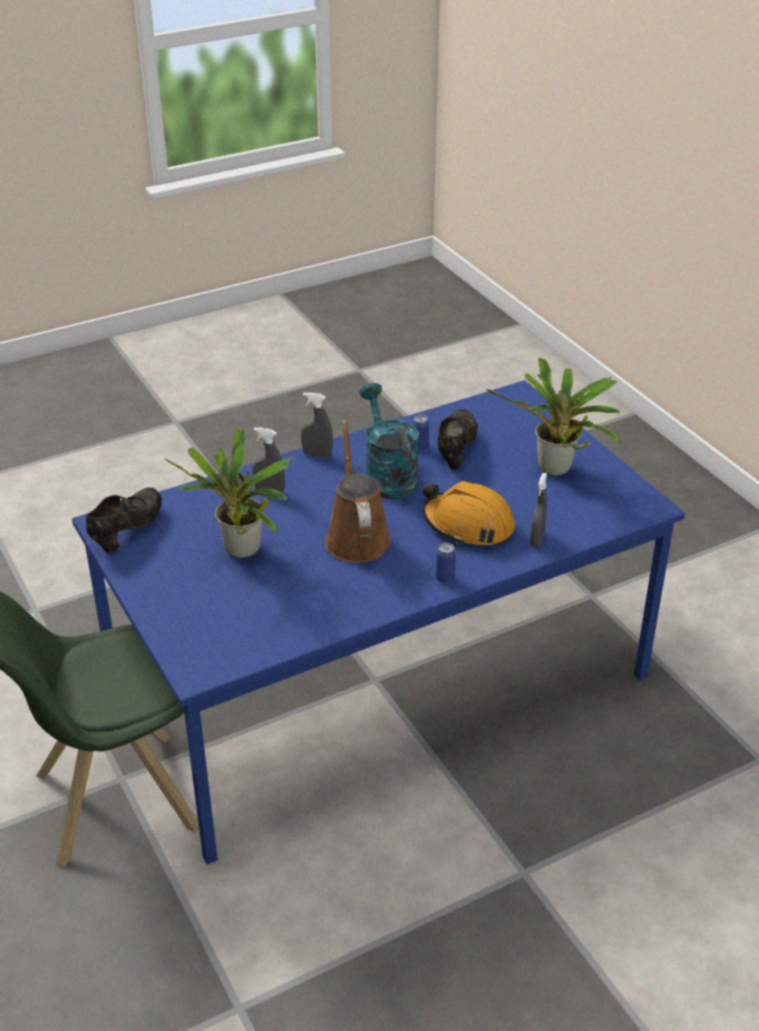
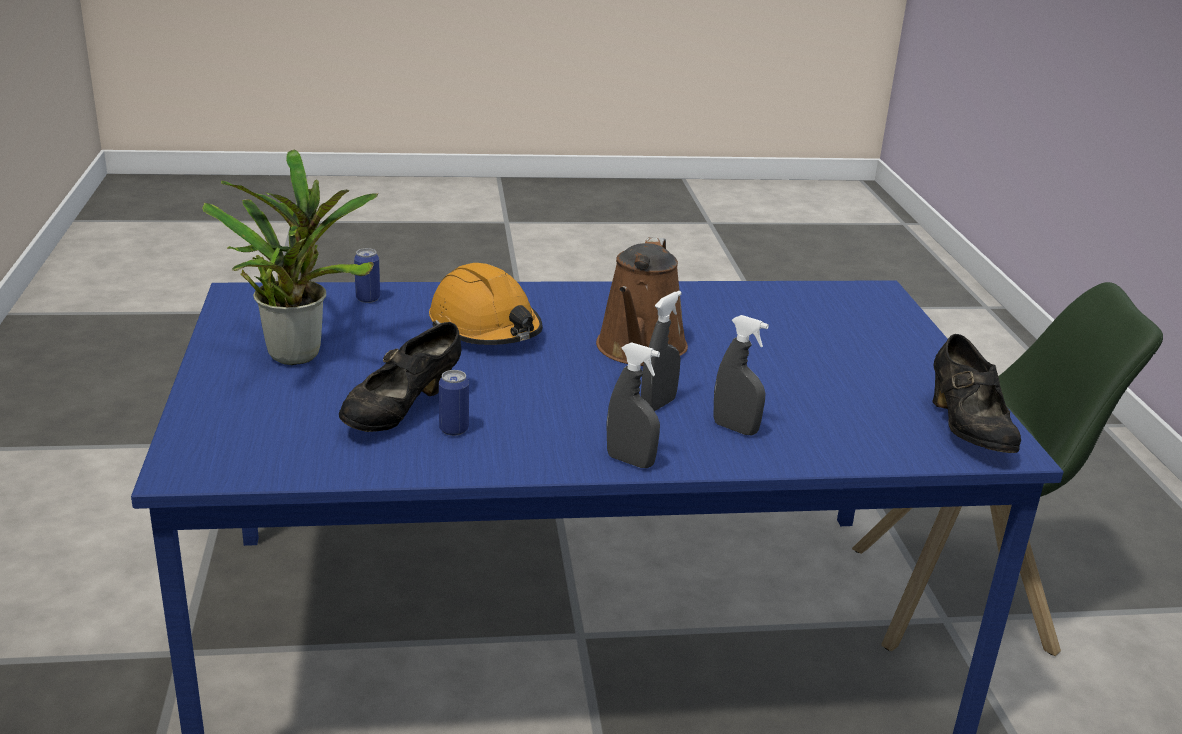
camera: 160 degrees left, 10 degrees down
black shoe [86,487,162,553] -> black shoe turned 60 degrees counterclockwise [932,334,1021,453]
potted plant [165,428,293,558] -> none
turquoise watering can [360,383,419,499] -> none
can [436,543,456,583] -> can moved to [354,248,380,303]
grey spray bottle [530,473,547,547] -> grey spray bottle moved to [641,291,682,411]

